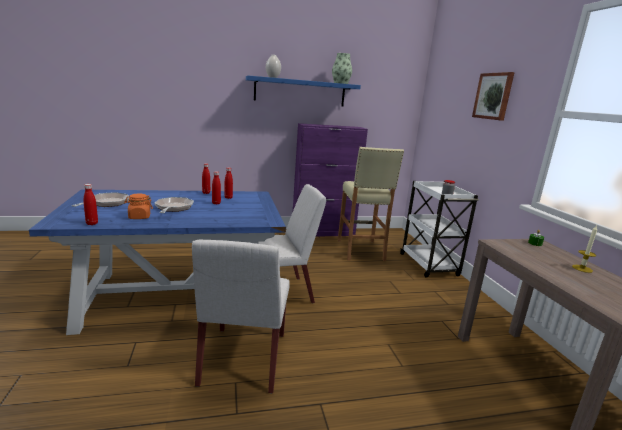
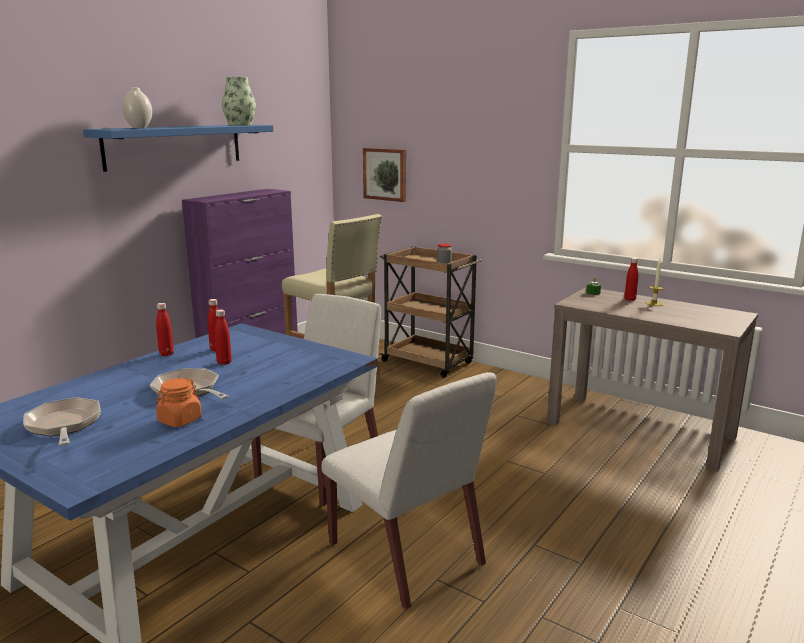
camera: 40 degrees left, 0 degrees up
red bottle [84,184,98,225] -> red bottle moved to [625,258,638,301]
white cart [400,181,479,277] -> brown cart [380,246,482,378]
picture [472,72,515,121] -> picture moved to [363,148,406,202]

